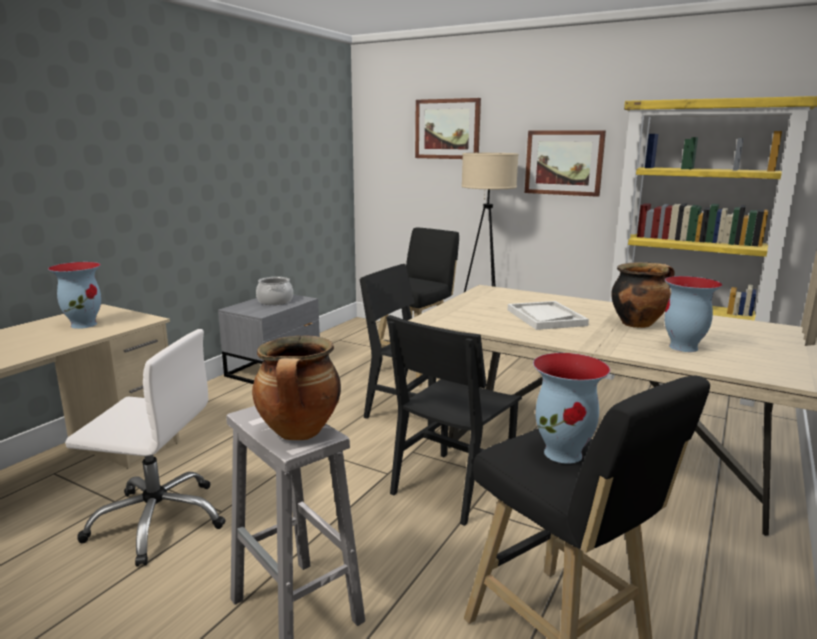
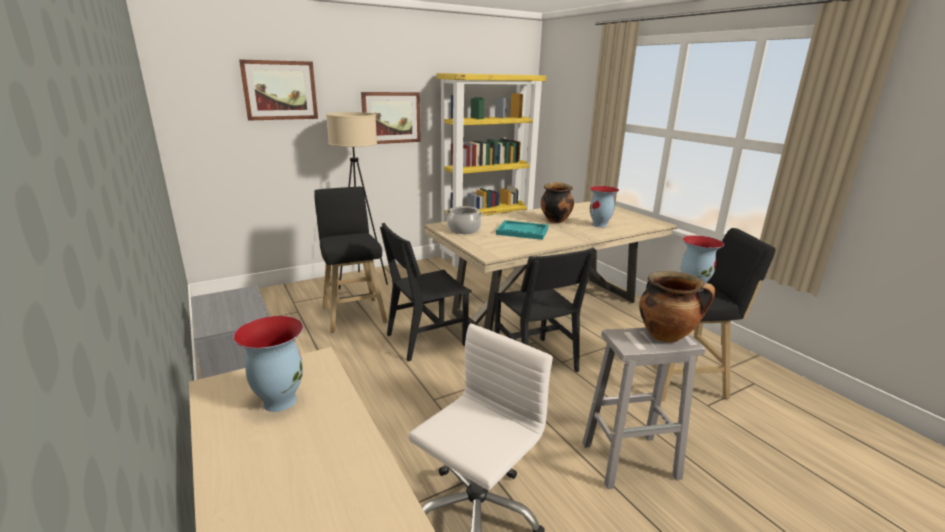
camera: 60 degrees left, 5 degrees up
cooking pot [256,277,293,305] -> cooking pot moved to [445,206,484,234]
white tray [508,301,589,330] -> turquoise tray [496,220,548,240]

